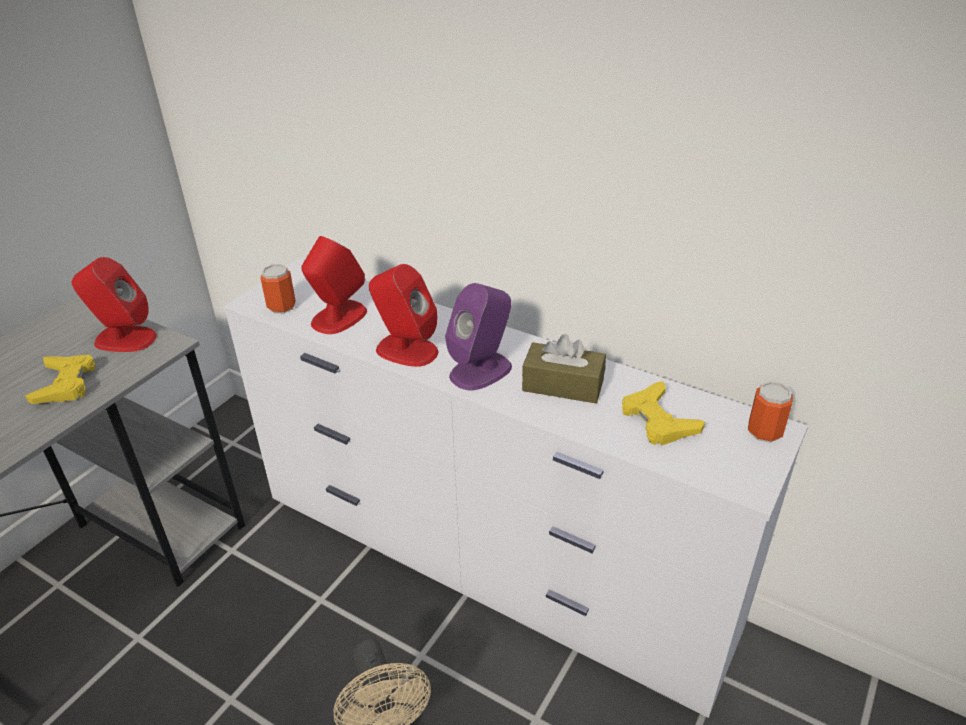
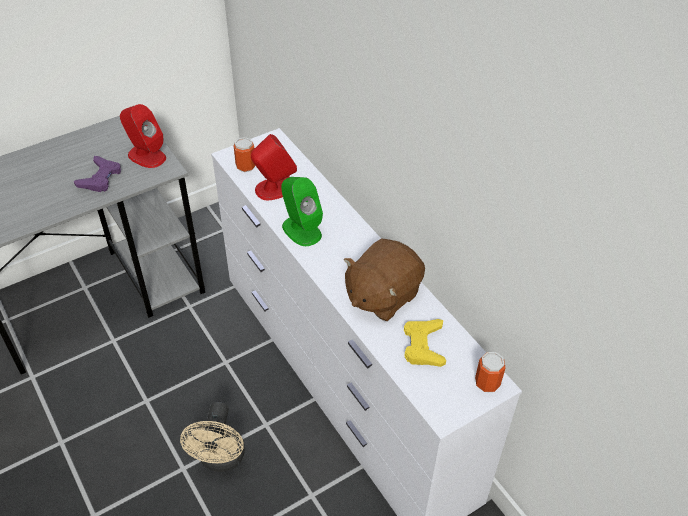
camera: 25 degrees right, 10 degrees up
yellow game controller [25,355,95,404] -> purple game controller [74,156,121,192]
red speaker [369,264,438,367] -> green speaker [281,177,323,246]
purple speaker [445,283,512,390] -> none
brown tissue box [522,334,606,403] -> brown plush toy [344,239,425,321]

